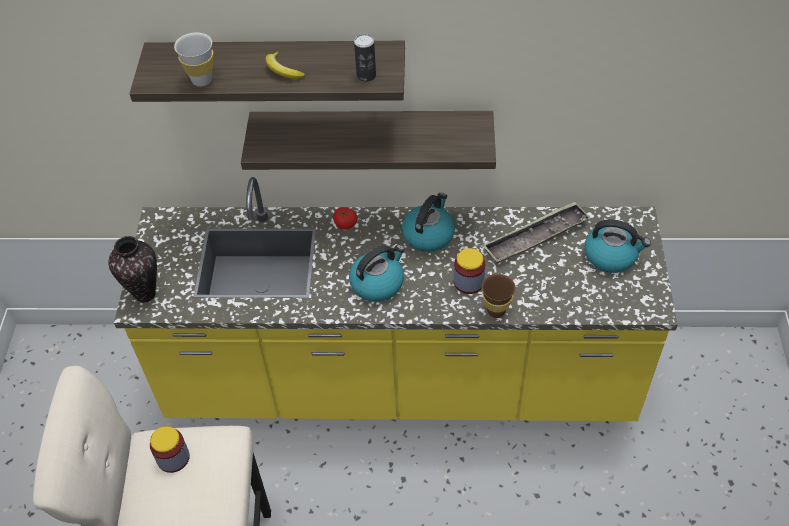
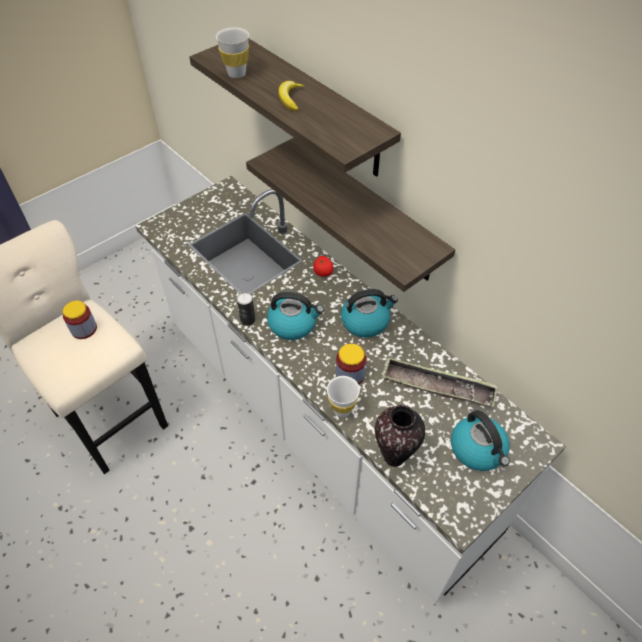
camera: 45 degrees right, 0 degrees up
vase [108,236,157,303] -> vase moved to [375,405,425,467]
yellow counter [114,177,678,421] -> white counter [136,176,566,603]
can [354,34,376,82] -> can moved to [237,292,255,326]
brown cup [482,274,515,318] -> white cup [327,376,360,417]

